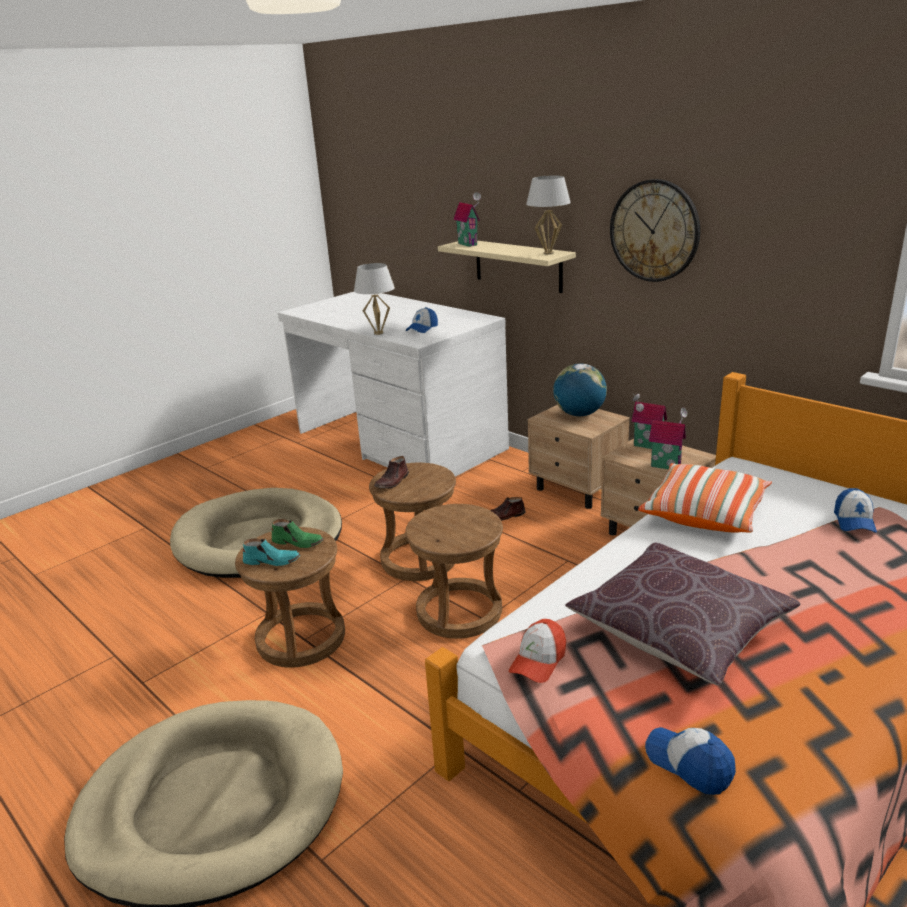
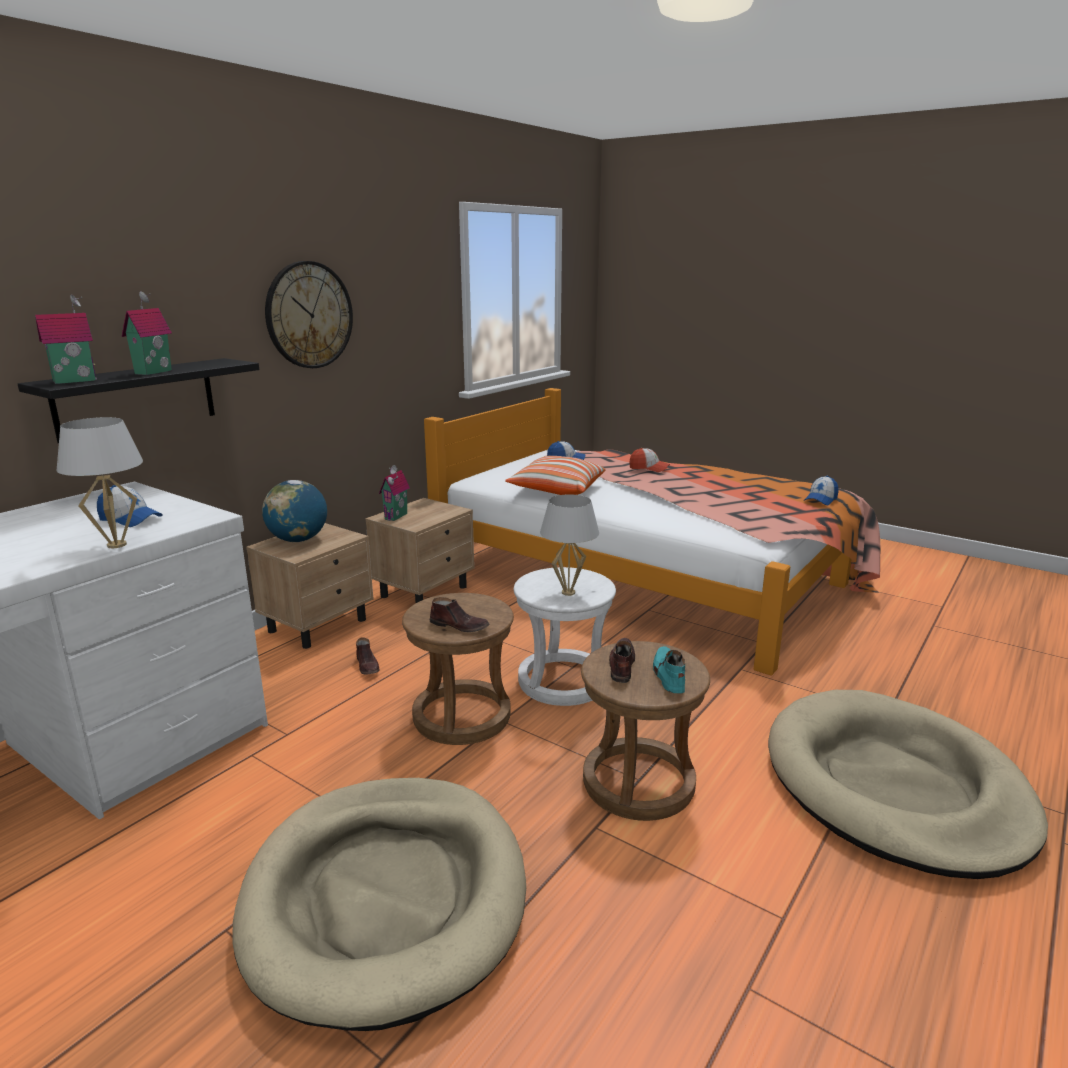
camera: 100 degrees left, 5 degrees down
green shoe [272,519,324,548] -> brown shoe [609,638,635,683]
brown stool [405,504,503,639] -> white stool [514,567,616,706]
beige shelf [438,241,576,293] -> black shelf [18,358,259,444]
cap [509,619,566,683] -> cap moved to [629,448,670,472]
white table lamp [526,175,571,254] -> white table lamp moved to [540,494,599,596]
brown pillow [565,543,801,685] -> none
toy house [649,408,688,469] -> toy house moved to [122,291,172,375]

